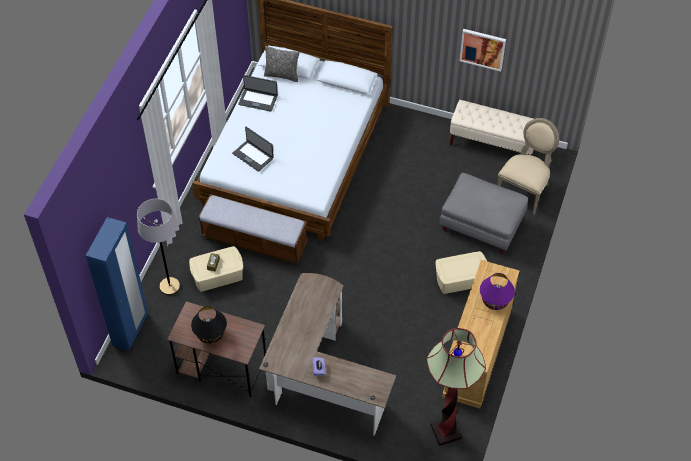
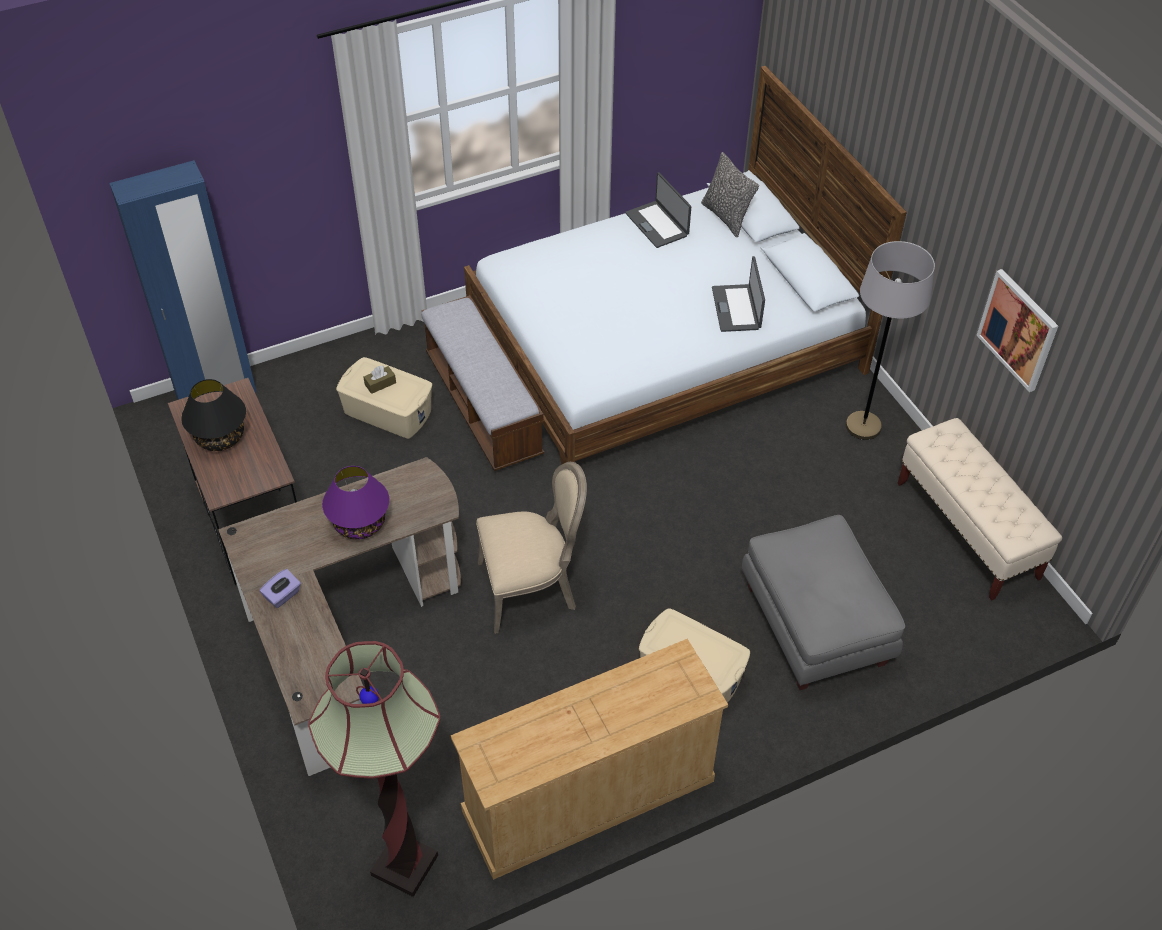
camera: 45 degrees right, 5 degrees down
grey floor lamp [137,199,180,296] -> grey floor lamp moved to [845,241,935,440]
laptop [232,127,274,172] -> laptop moved to [712,256,765,332]
purple table lamp [480,273,515,310] -> purple table lamp moved to [322,466,389,540]
beige chair [497,118,559,215] -> beige chair moved to [476,462,587,634]

